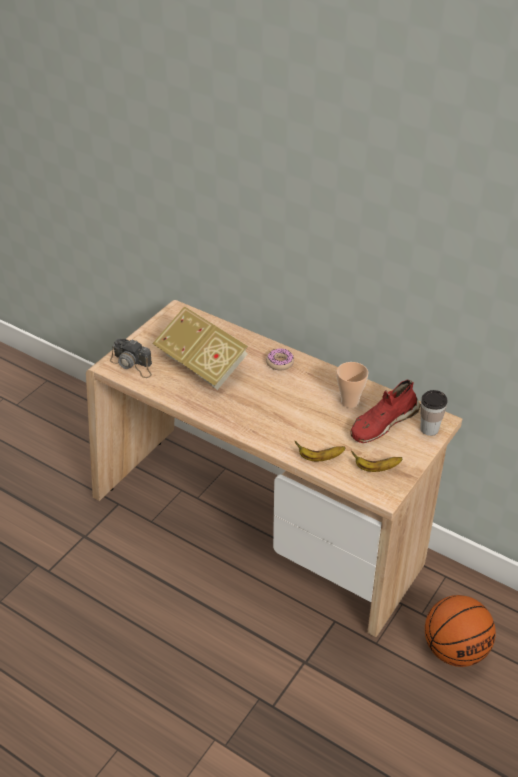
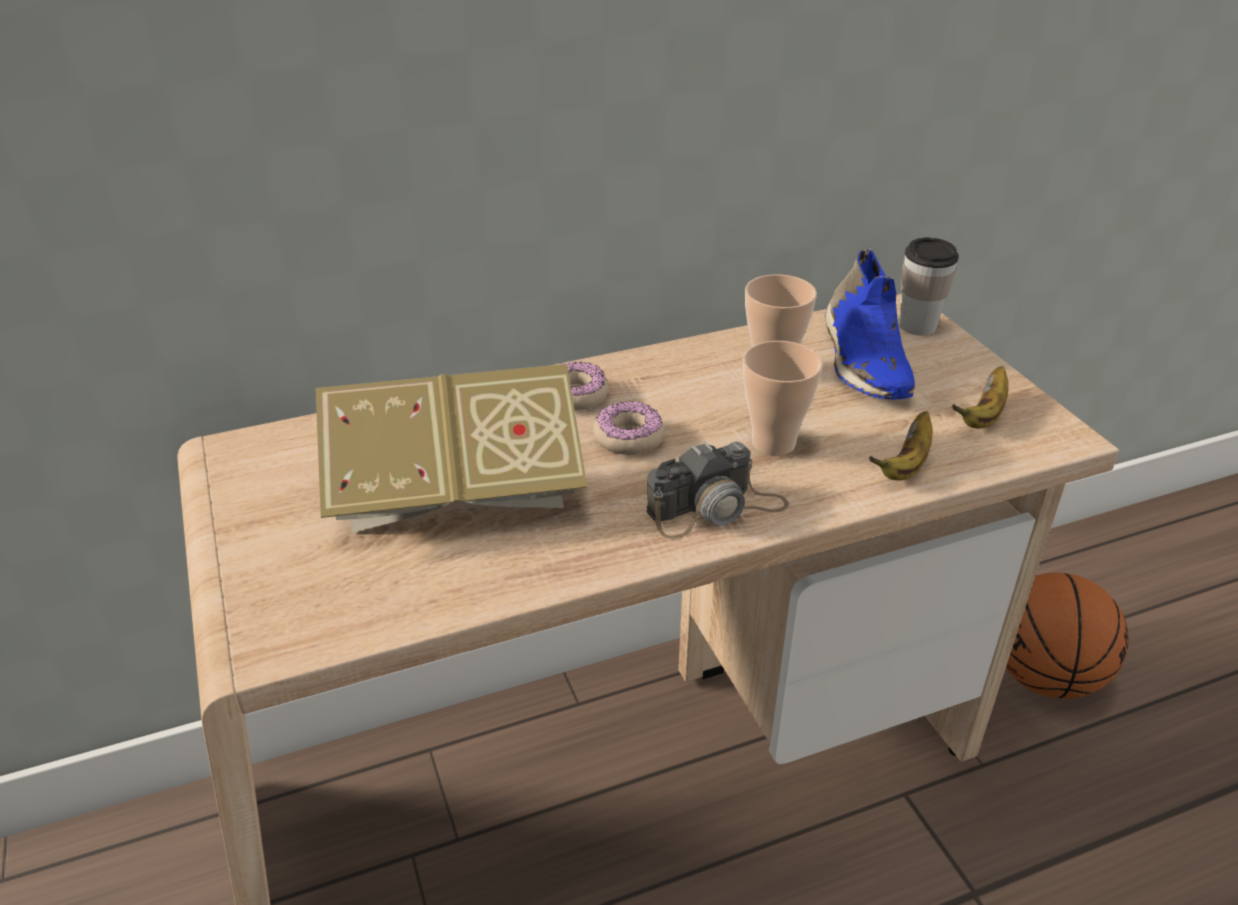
camera: 55 degrees left, 5 degrees down
camera [110,339,152,378] -> camera moved to [646,441,789,539]
red shoe [350,380,421,443] -> blue shoe [825,248,915,400]
none -> donut [593,400,665,455]
none -> cup [743,341,823,456]

